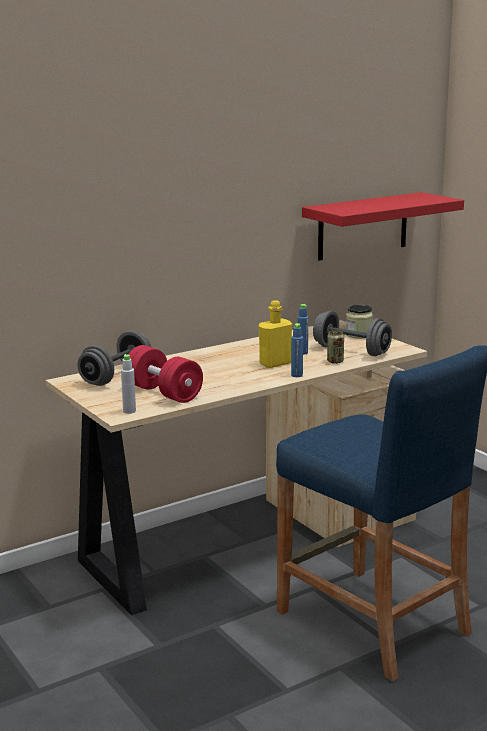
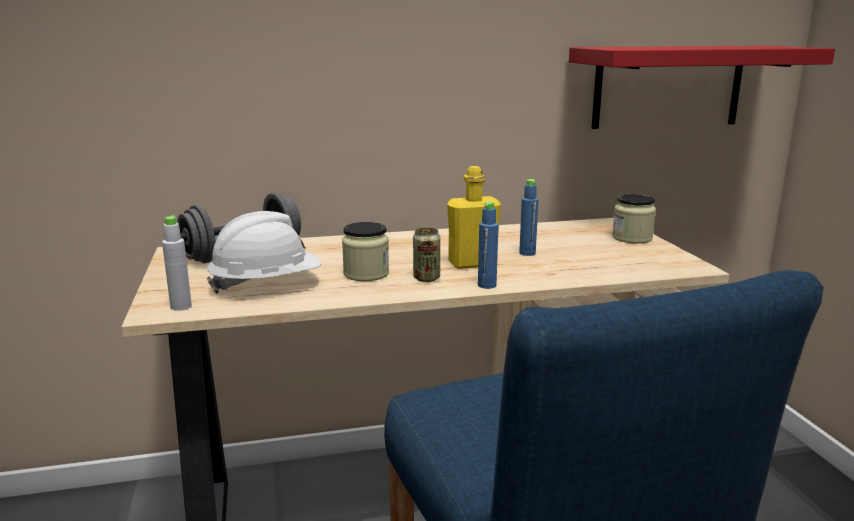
camera: 20 degrees right, 0 degrees up
red dumbbell [128,345,203,403] -> white hard hat [207,211,321,294]
grey dumbbell [313,310,392,356] -> none
can [327,330,344,364] -> can moved to [413,228,440,282]
none -> jar [342,222,389,281]

